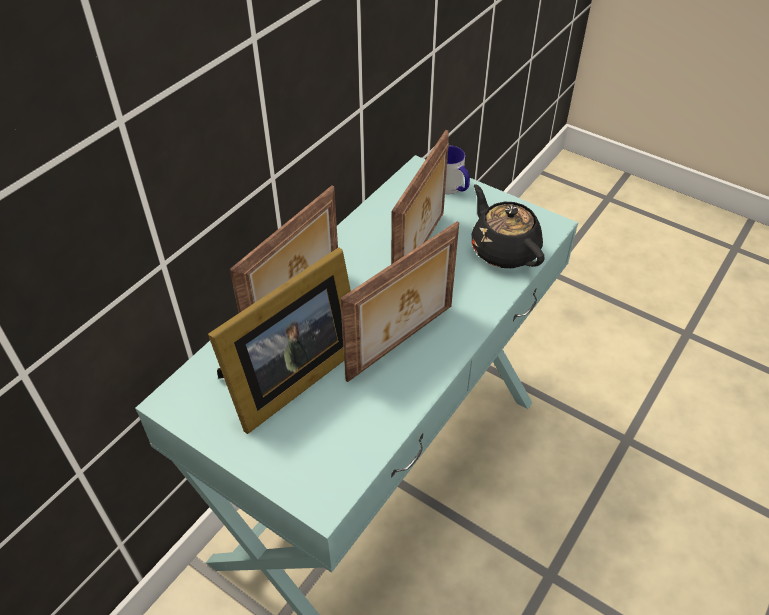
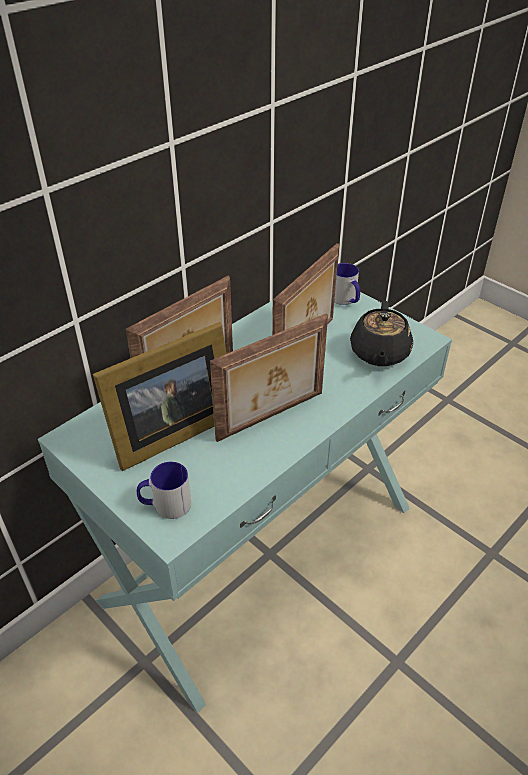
camera: 10 degrees right, 5 degrees down
black teapot [472,184,545,268] -> black teapot turned 150 degrees counterclockwise [350,301,413,366]
none -> mug [137,462,191,519]

